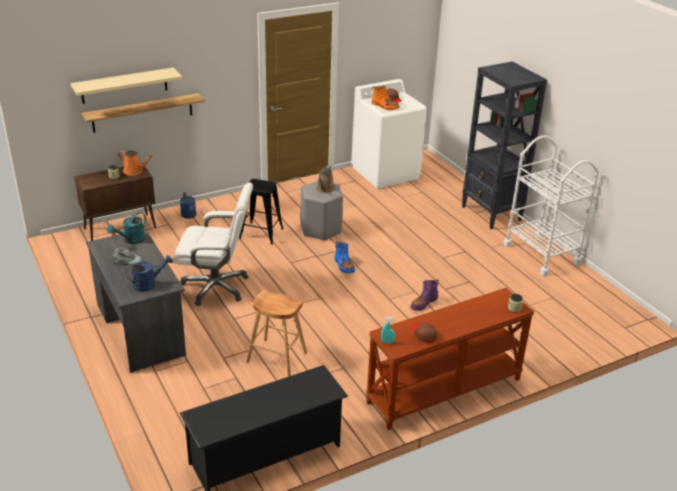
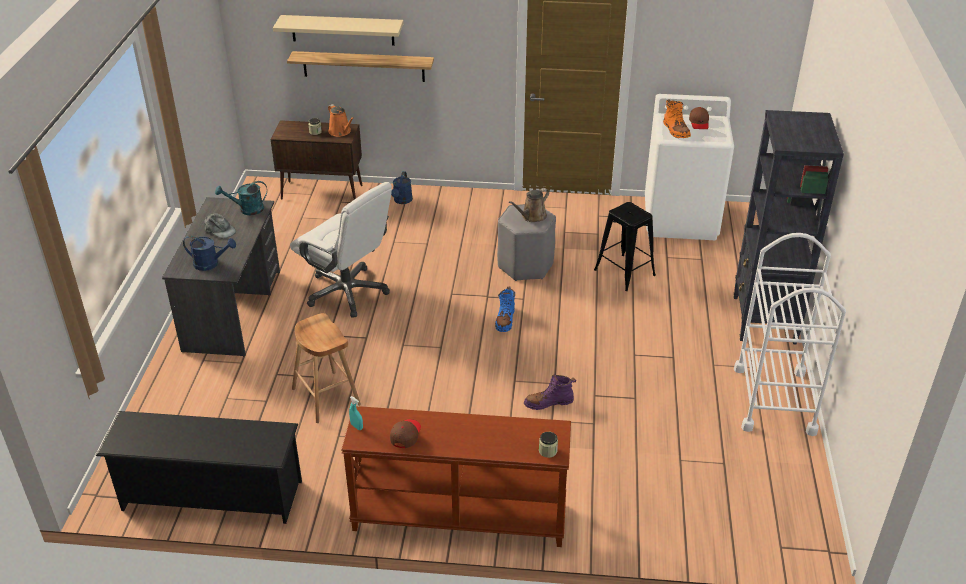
camera: 35 degrees right, 5 degrees up
black stool [239,179,283,245] -> black stool moved to [594,202,656,291]

